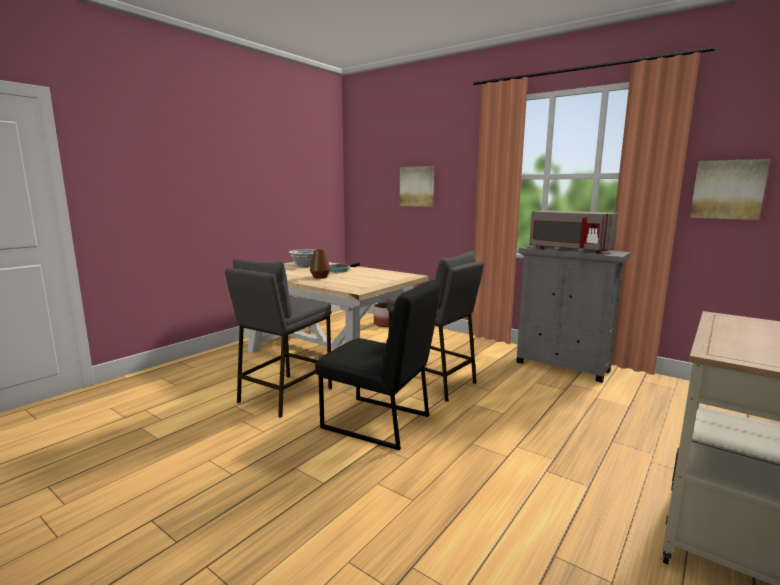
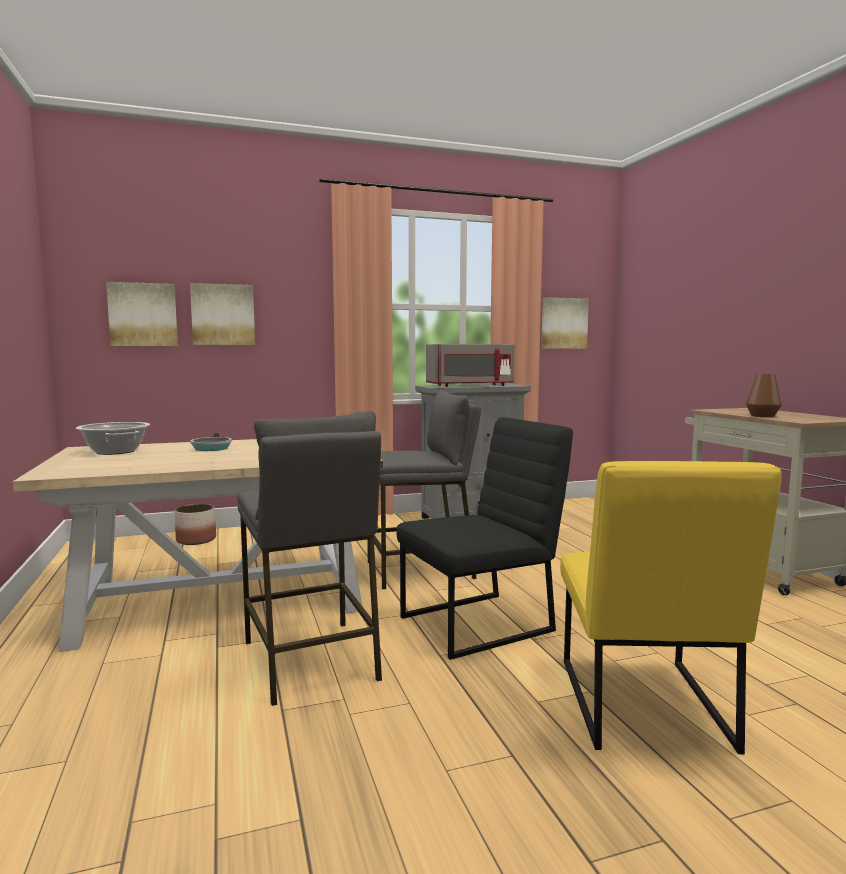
camera: 55 degrees left, 5 degrees down
brown vase [310,250,331,279] -> brown vase moved to [745,373,782,417]
none -> picture [106,282,178,346]
none -> yellow chair [560,461,782,754]

